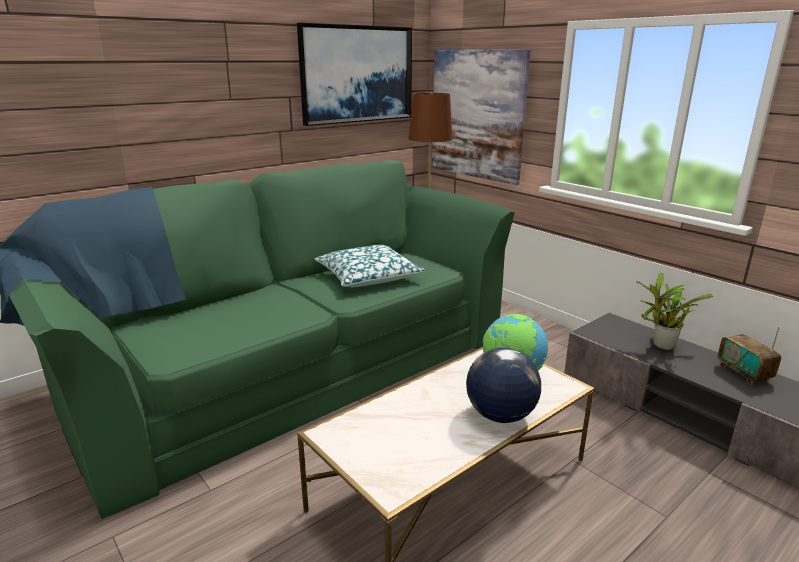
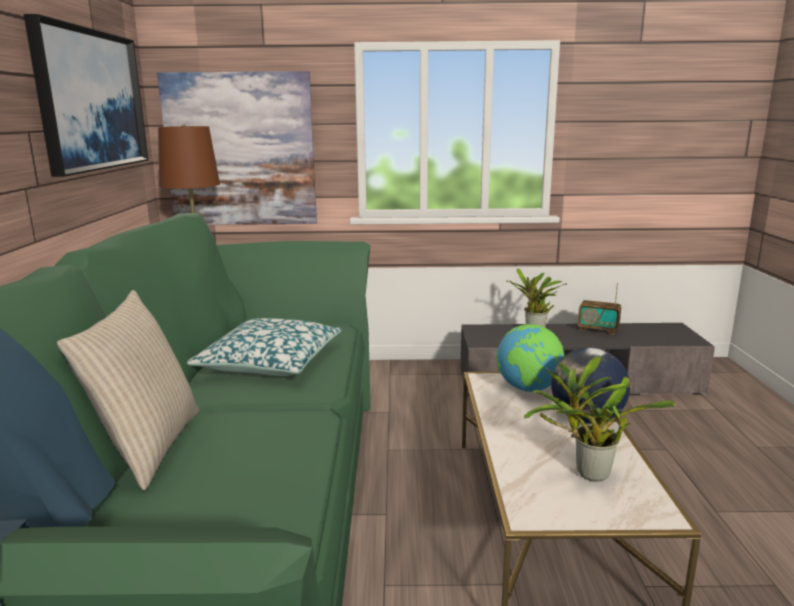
camera: 50 degrees left, 5 degrees down
none -> beige pillow [57,290,200,490]
none -> potted plant [524,355,676,482]

